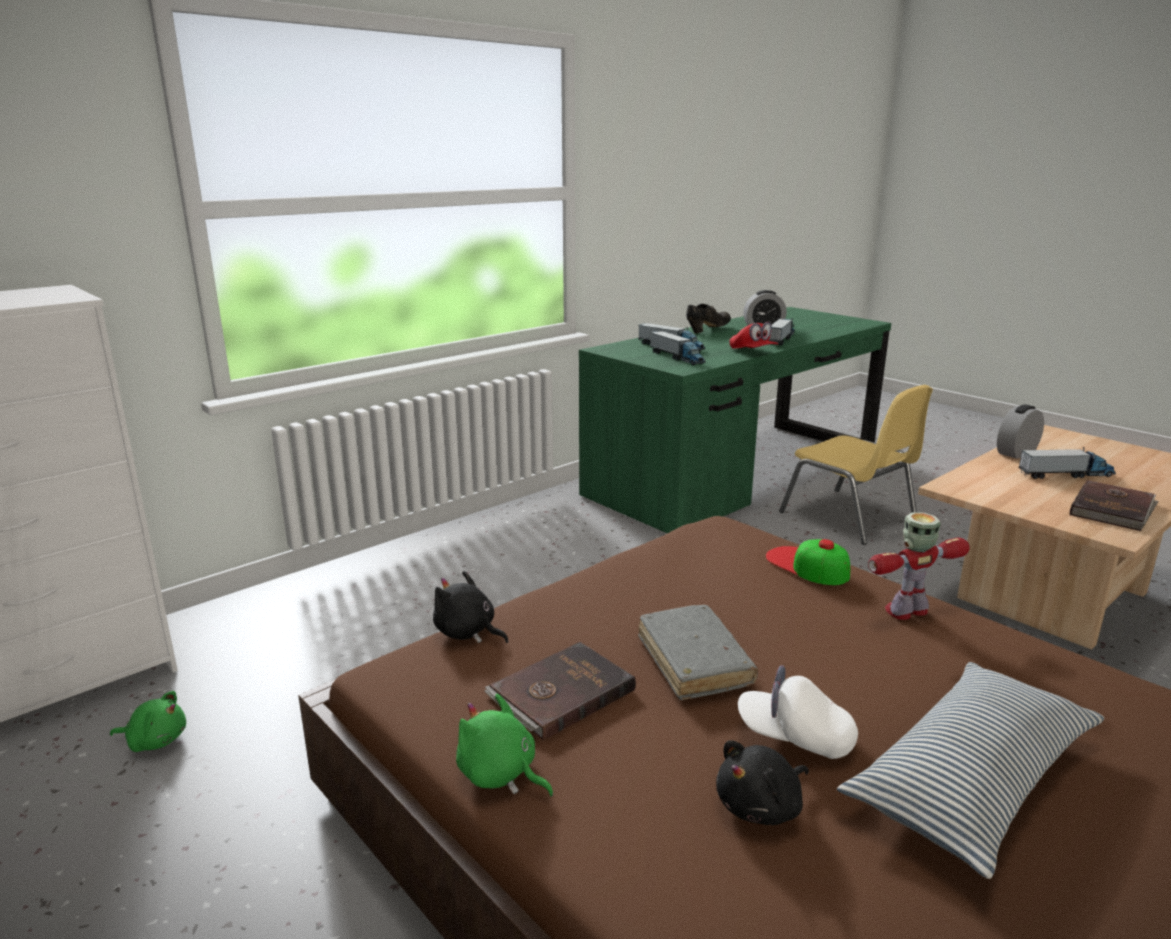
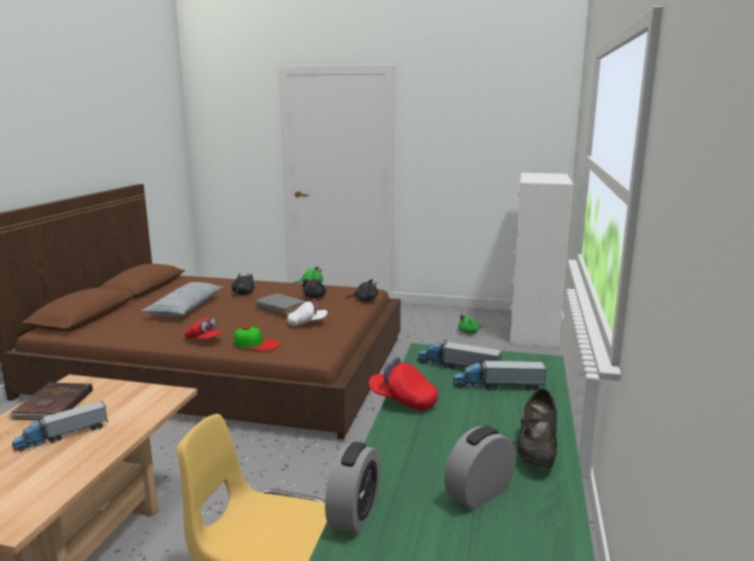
camera: 145 degrees right, 5 degrees down
brown book [484,642,636,740] -> black plush toy [303,279,326,298]
white cap [738,665,858,759] -> white cap moved to [287,299,327,326]
toy truck [768,317,795,346] -> none
toy robot [868,513,970,620] -> red cap [184,317,223,339]
alarm clock [997,404,1044,459] -> alarm clock moved to [325,442,381,533]

